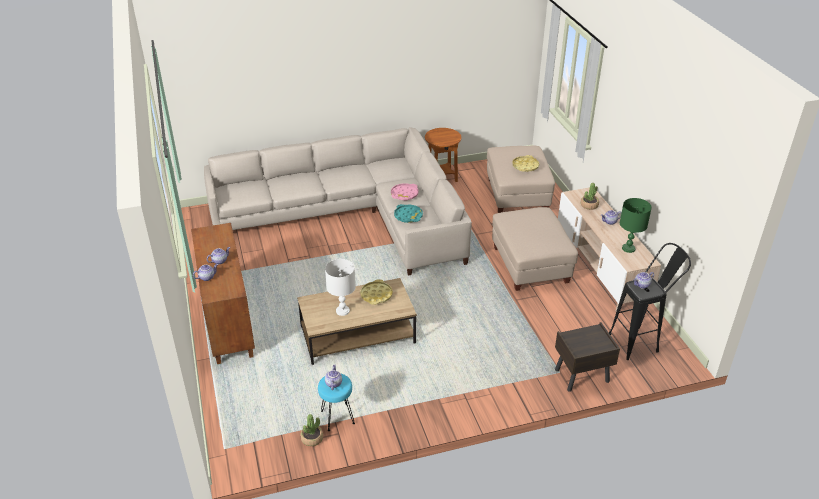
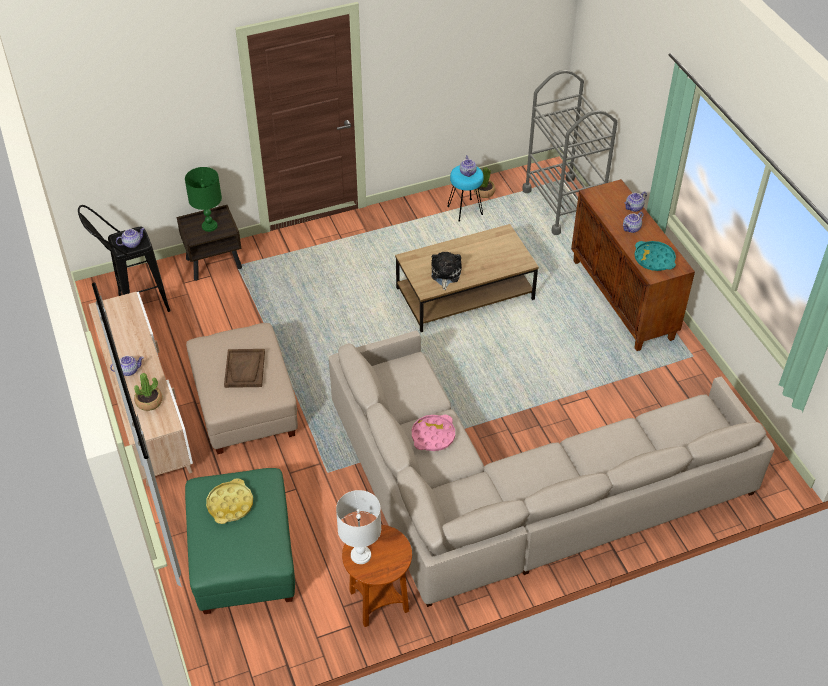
camera: 175 degrees right, 10 degrees up
white table lamp [325,259,356,316] -> white table lamp moved to [336,490,381,564]
yellow tray [360,279,393,305] -> plush toy [431,252,462,290]
turquoise tray [394,204,423,223] -> turquoise tray moved to [634,241,676,271]
beige ottoman [487,146,555,213] -> green ottoman [185,468,295,614]
green table lamp [620,198,652,253] -> green table lamp moved to [185,167,222,232]
none -> brown tray [224,349,265,388]
none -> grey cart [522,70,617,235]

